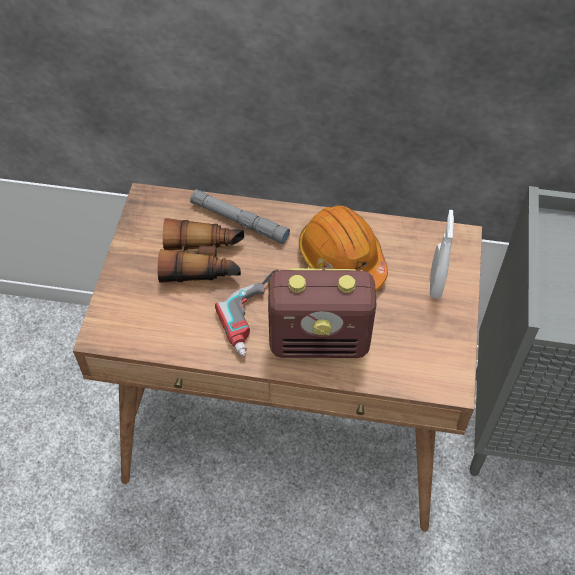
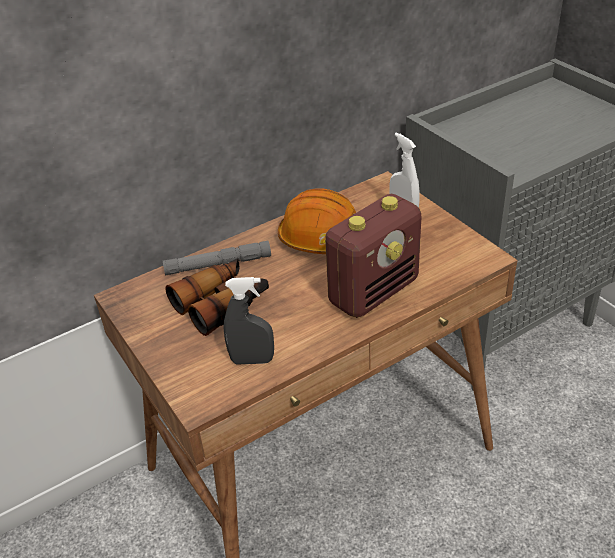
camera: 40 degrees left, 15 degrees down
power drill [215,269,279,357] -> none
none -> grey spray bottle [224,277,274,365]

